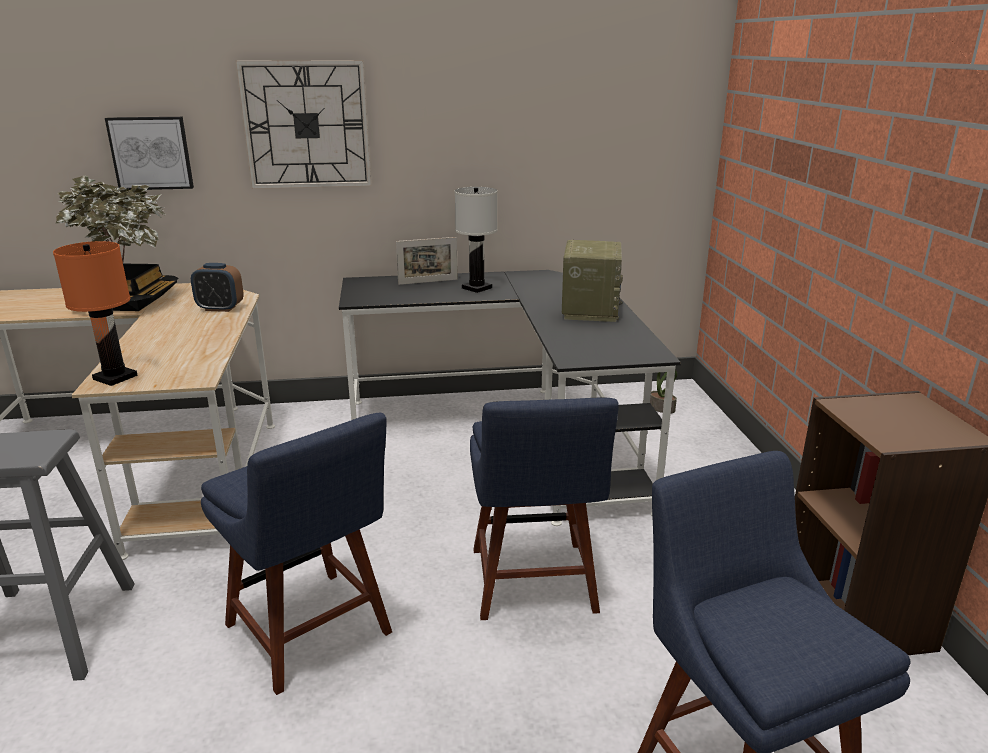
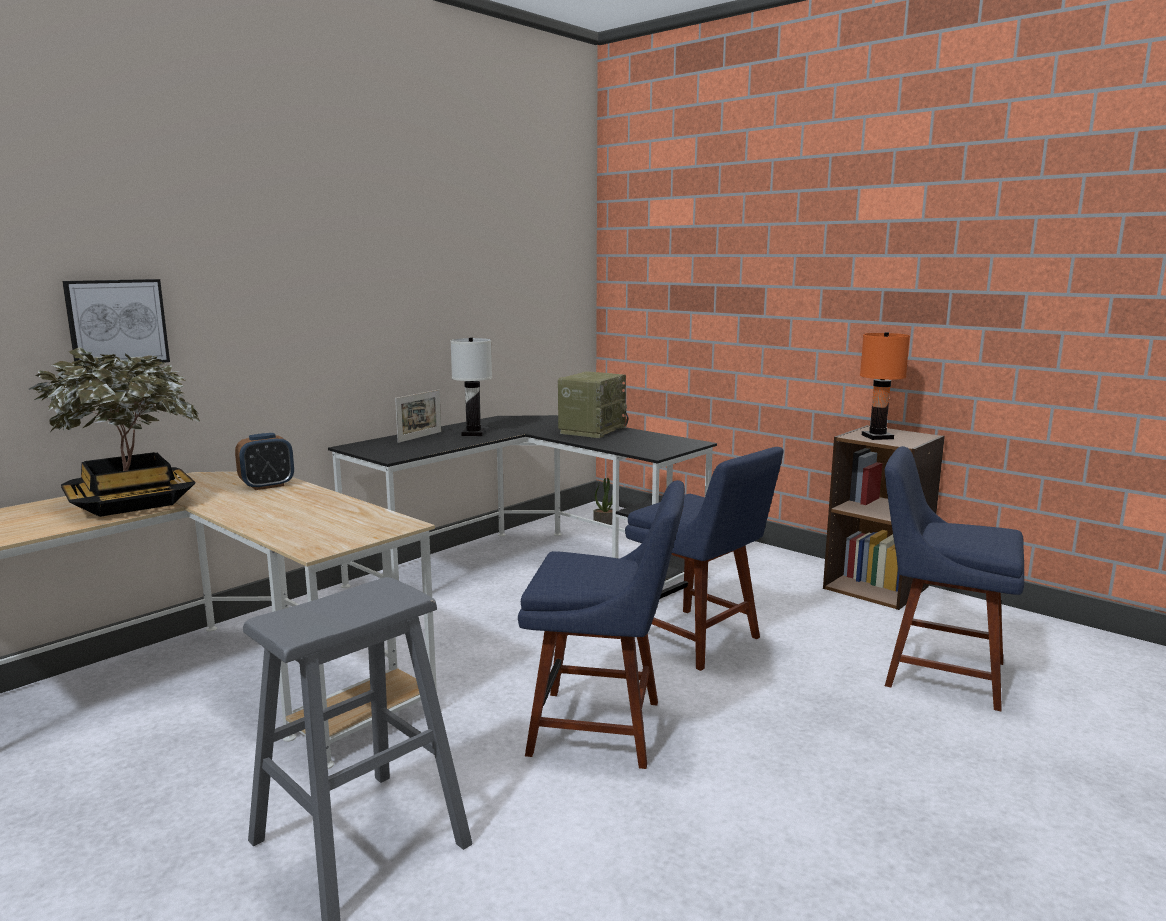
camera: 40 degrees left, 10 degrees down
orange table lamp [53,241,138,386] -> orange table lamp moved to [860,332,910,440]
wall clock [236,60,372,189] -> none
radio [562,240,623,322] -> radio turned 60 degrees clockwise [558,372,629,438]

